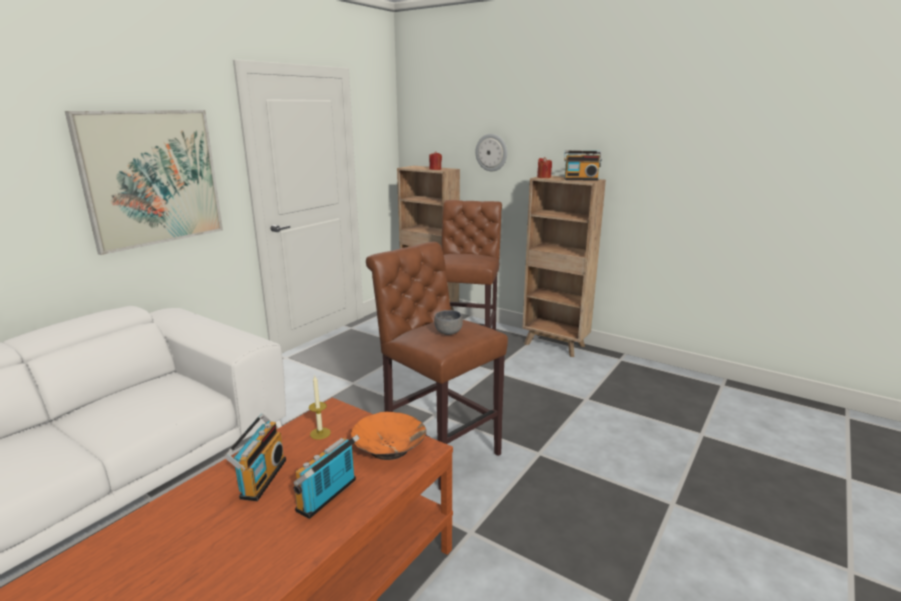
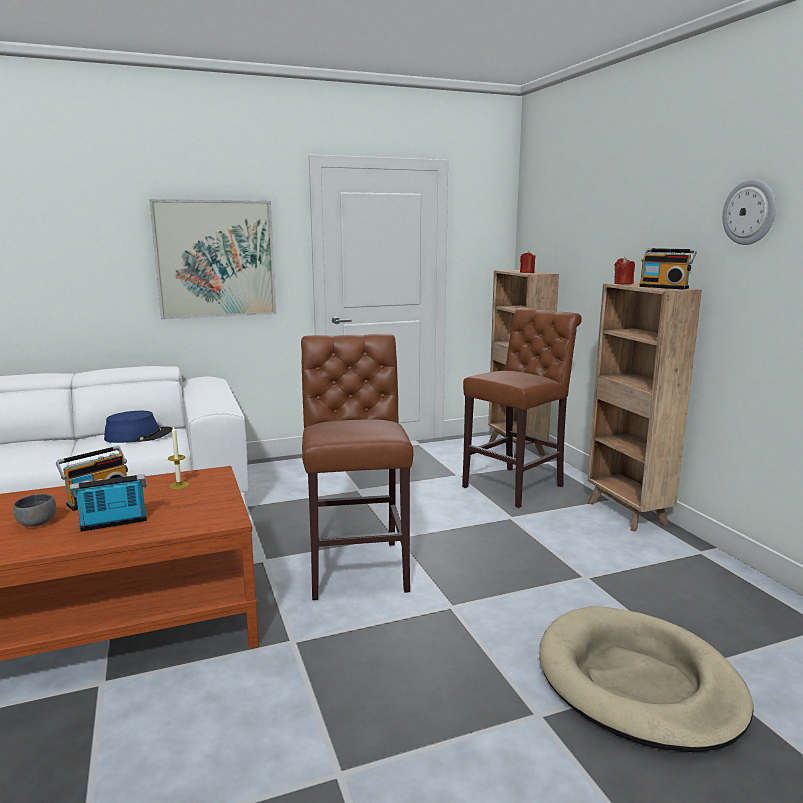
camera: 35 degrees right, 5 degrees down
orange bowl [351,412,426,460] -> none
grey bowl [434,310,463,335] -> grey bowl moved to [13,494,56,527]
wall clock [476,134,507,172] -> wall clock moved to [722,179,776,245]
none -> blue hat [104,411,172,443]
none -> beige dog bed [539,606,754,752]

